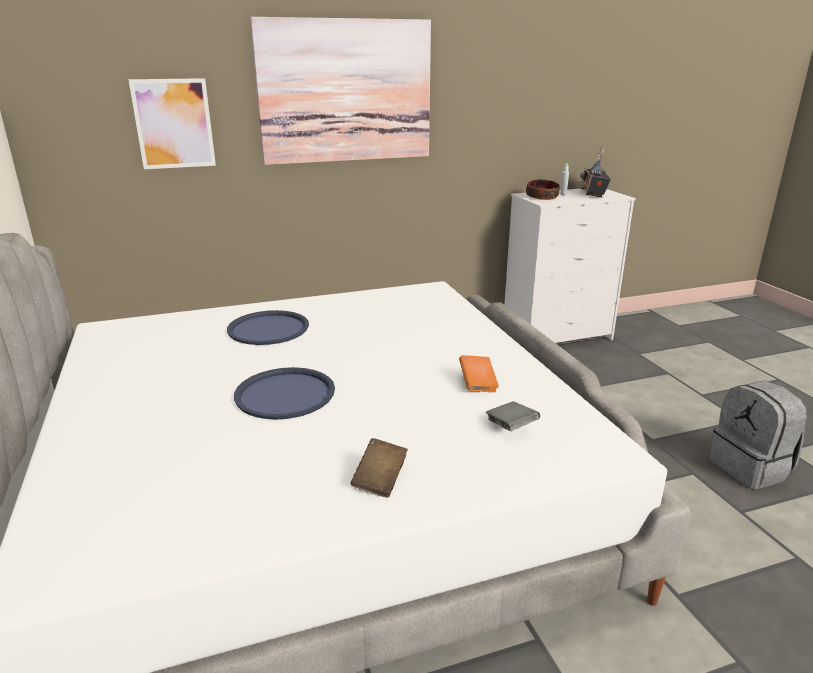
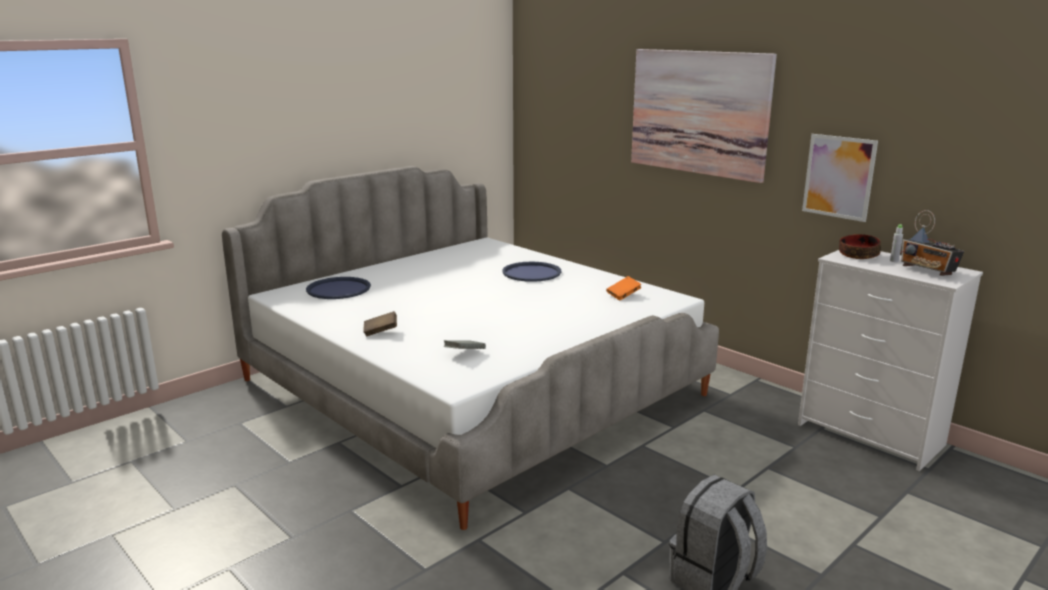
camera: 65 degrees right, 5 degrees down
picture [128,78,216,169] -> picture moved to [802,134,878,222]
blue tray [234,367,335,420] -> blue tray moved to [306,277,371,299]
orange book [459,355,499,392] -> orange book moved to [606,276,641,300]
radio [579,146,611,197] -> radio turned 105 degrees counterclockwise [901,210,964,276]

